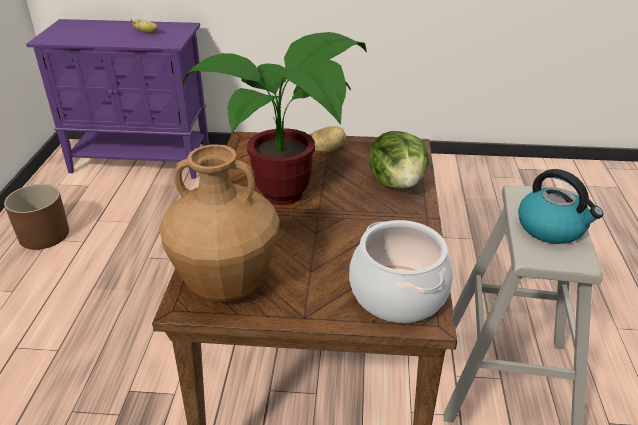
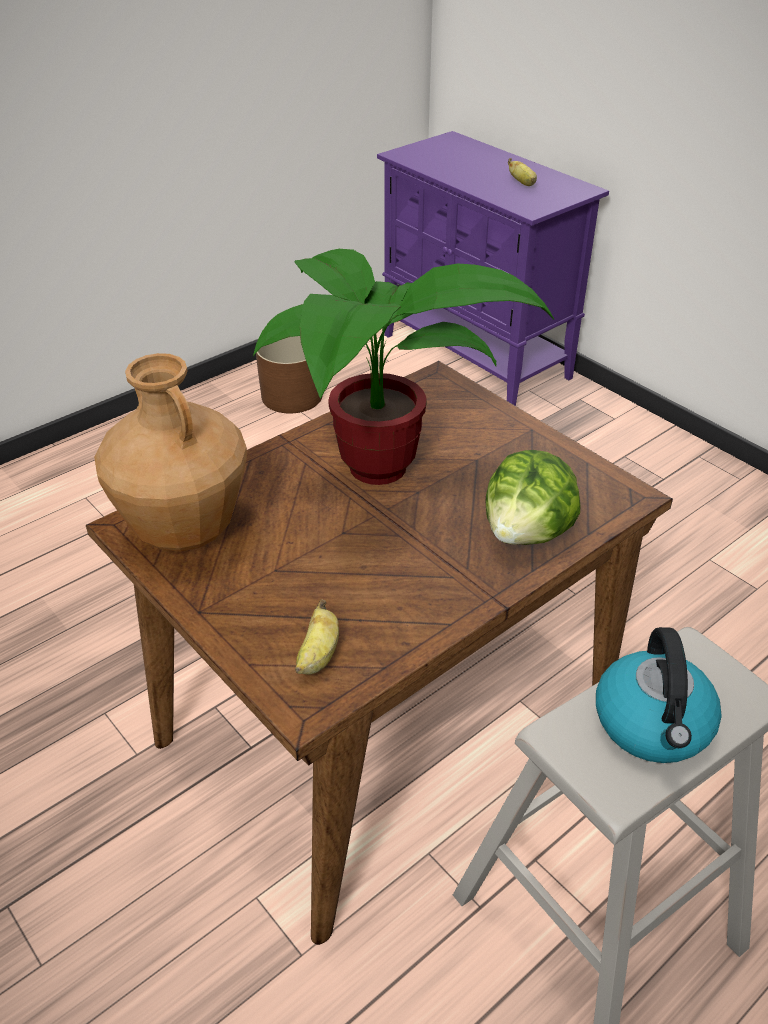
camera: 45 degrees right, 5 degrees up
potato [310,126,346,153] -> none
cooking pot [349,220,453,323] -> banana [295,599,339,675]

